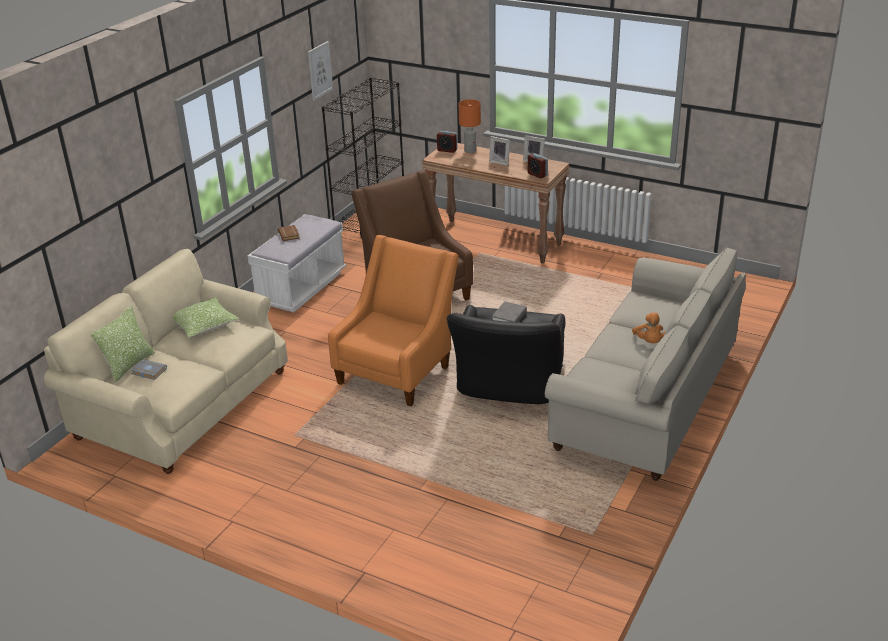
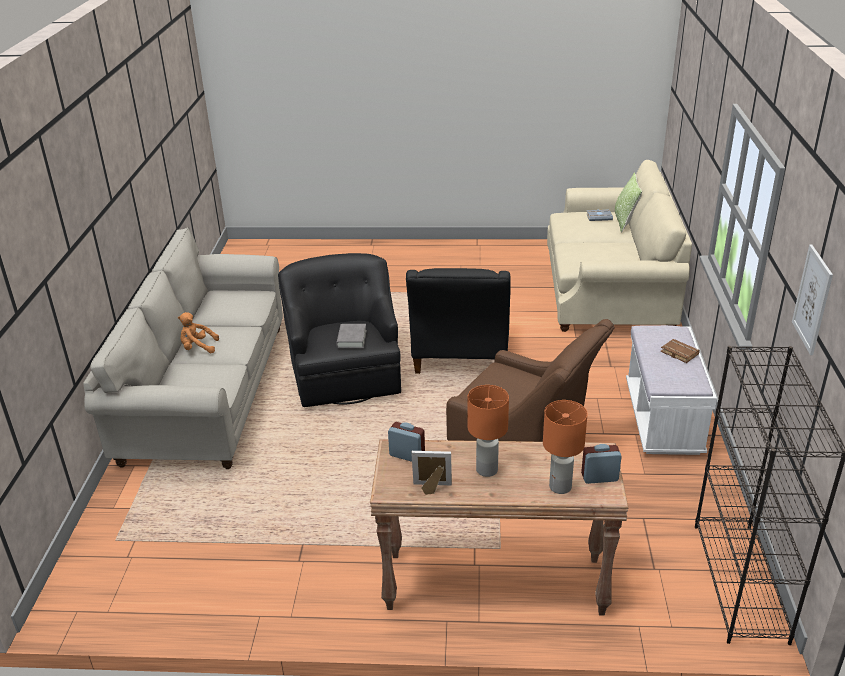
camera: 155 degrees right, 0 degrees up
pillow [172,297,239,338] -> none
orange armchair [328,235,458,406] -> black armchair [406,268,511,374]
picture frame [489,136,510,166] -> orange table lamp [468,385,509,477]
orange plush toy [632,313,666,343] -> orange plush toy turned 60 degrees counterclockwise [178,312,219,353]

